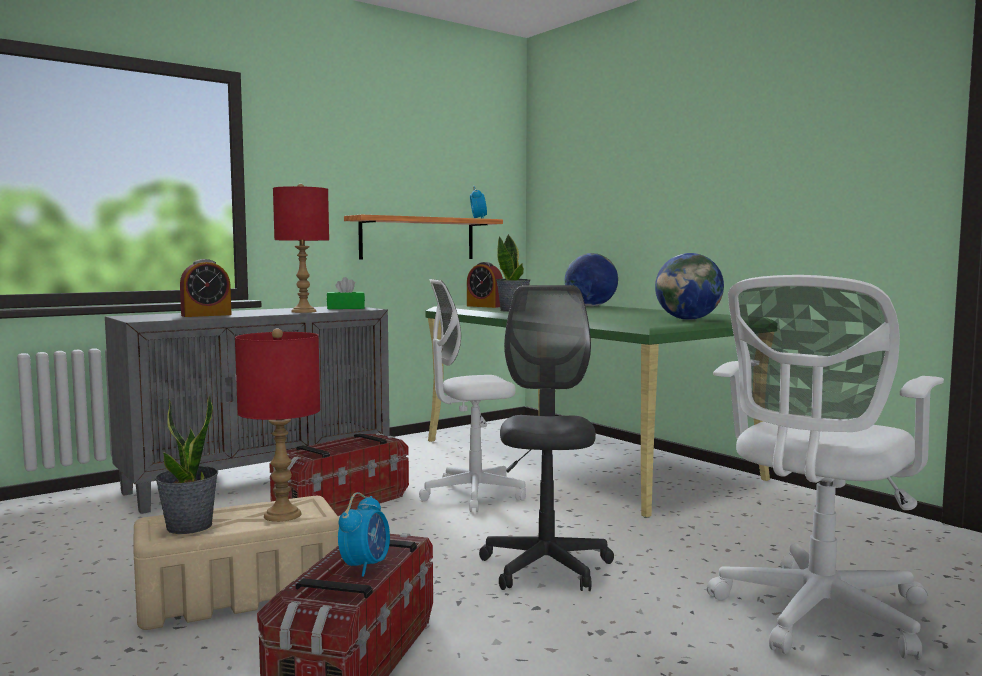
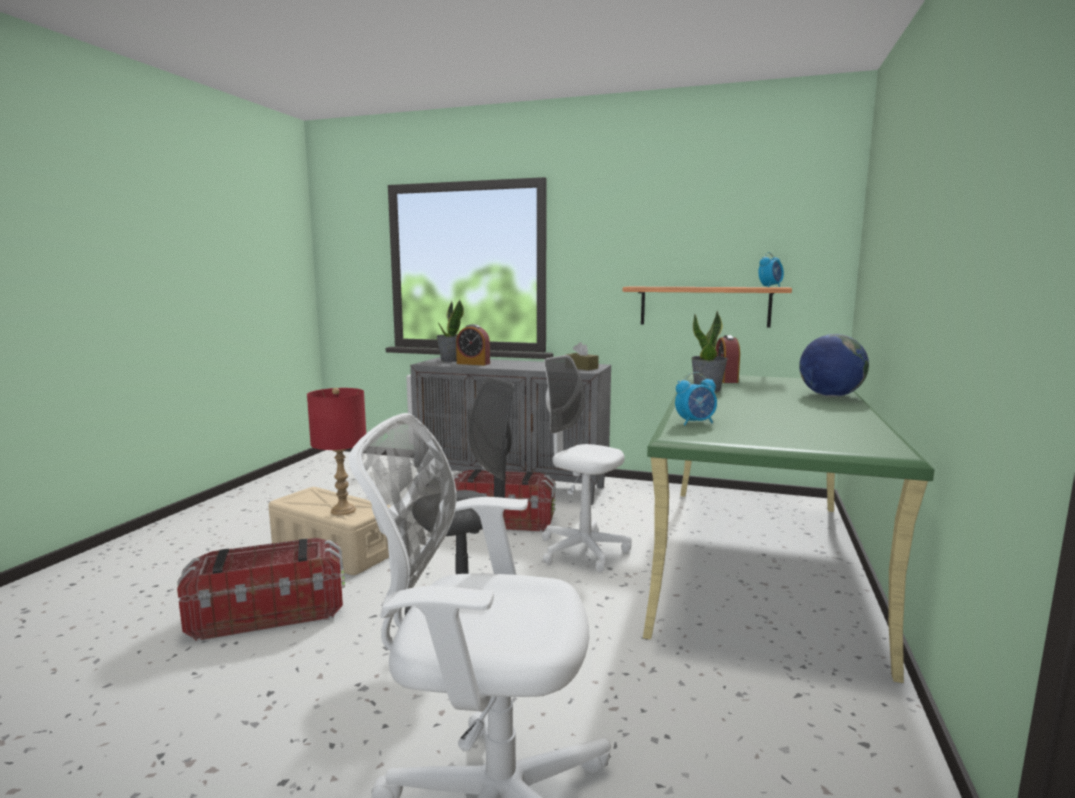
camera: 55 degrees right, 5 degrees up
potted plant [155,395,218,534] -> potted plant moved to [436,300,464,361]
red table lamp [273,184,329,313] -> none
green tissue box [327,277,365,309] -> brown tissue box [565,342,599,370]
alarm clock [338,492,390,577] -> alarm clock moved to [675,372,717,425]
globe [655,253,724,320] -> none

